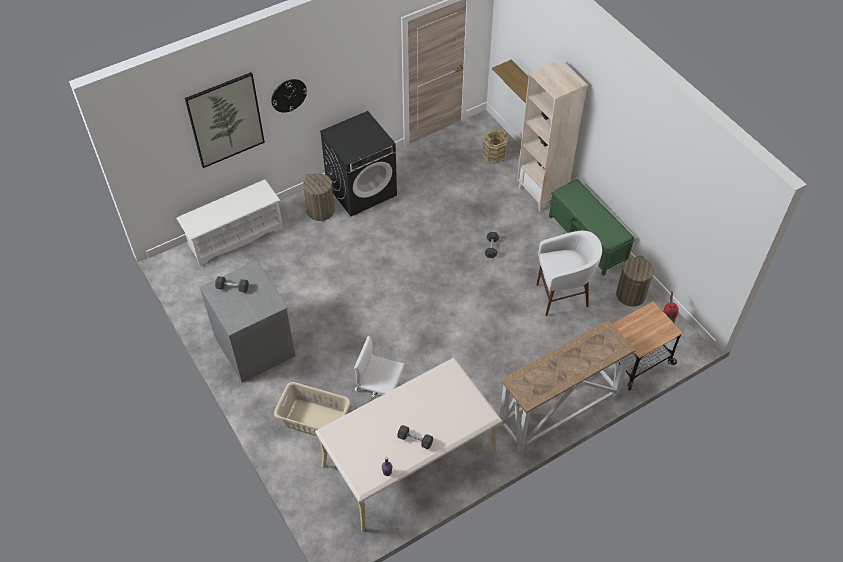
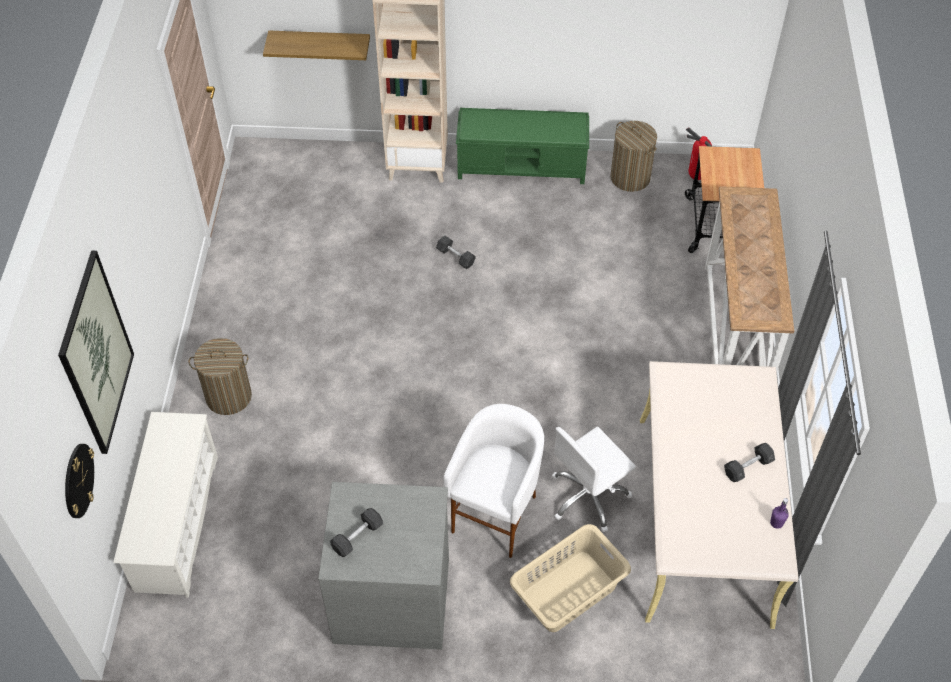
camera: 55 degrees left, 0 degrees up
wall clock [271,79,307,113] -> wall clock moved to [65,444,94,518]
black washing machine [320,111,397,216] -> none
brown bucket [482,128,508,164] -> none
white stool [536,231,602,316] -> white stool moved to [444,404,544,558]

